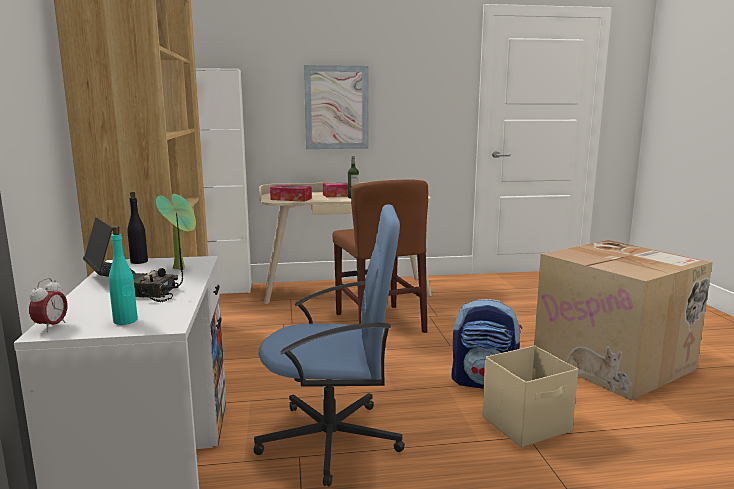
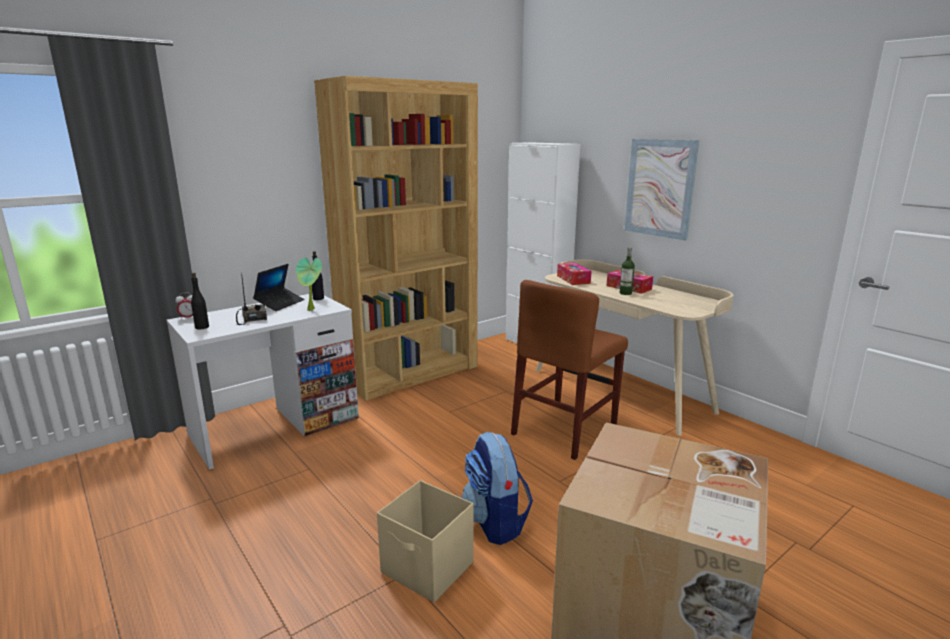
camera: 60 degrees right, 5 degrees up
turquoise bottle [109,226,138,325] -> black bottle [191,273,209,330]
blue office chair [254,204,405,487] -> none

